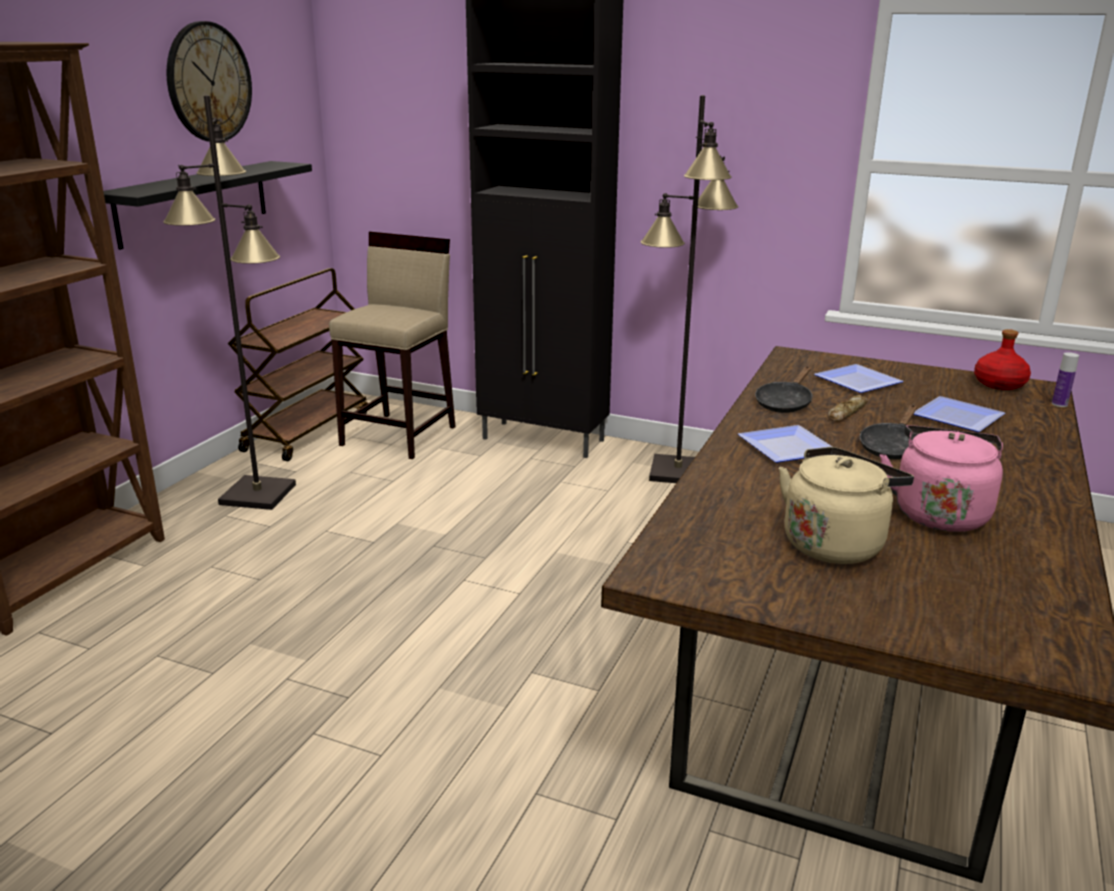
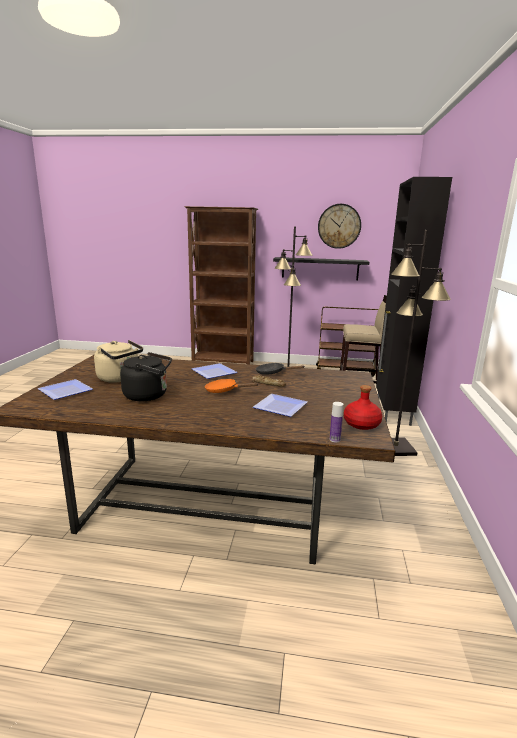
camera: 75 degrees right, 5 degrees down
plate [814,364,904,393] -> plate moved to [38,379,93,400]
black frying pan [860,405,918,460] -> orange frying pan [205,379,259,393]
pink kettle [880,425,1003,532] -> black kettle [120,352,172,401]

